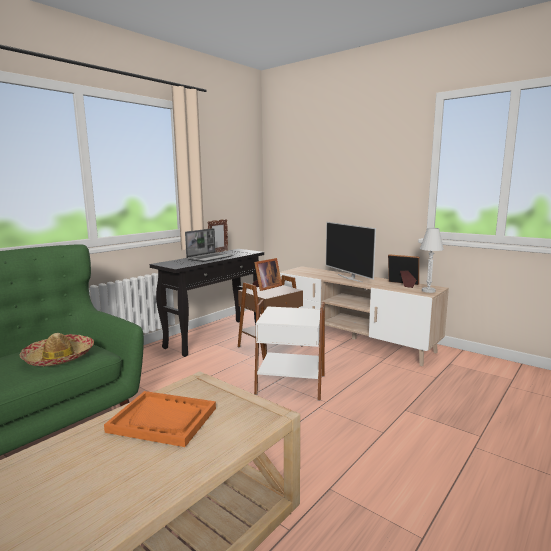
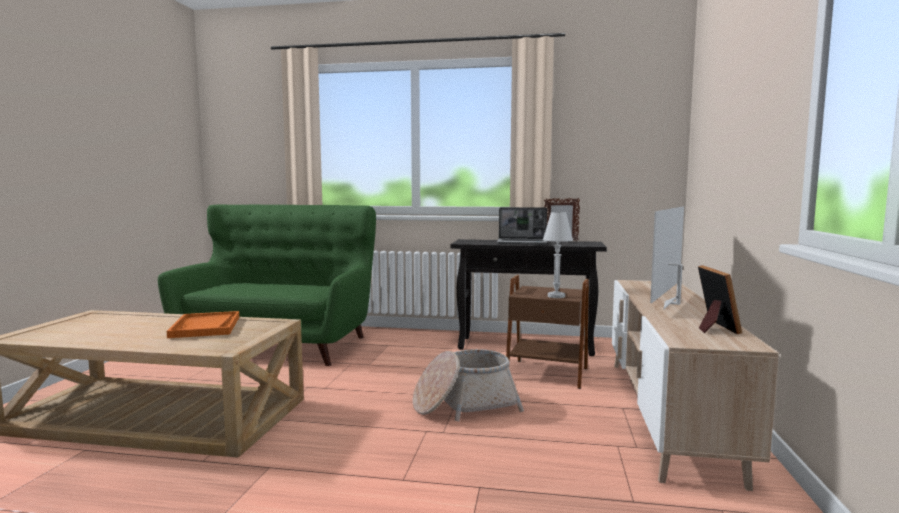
camera: 60 degrees right, 5 degrees down
hat [20,333,94,366] -> none
picture frame [252,258,282,291] -> none
white side table [254,299,325,401] -> basket [413,349,524,421]
white table lamp [420,228,444,293] -> white table lamp moved to [543,212,573,298]

